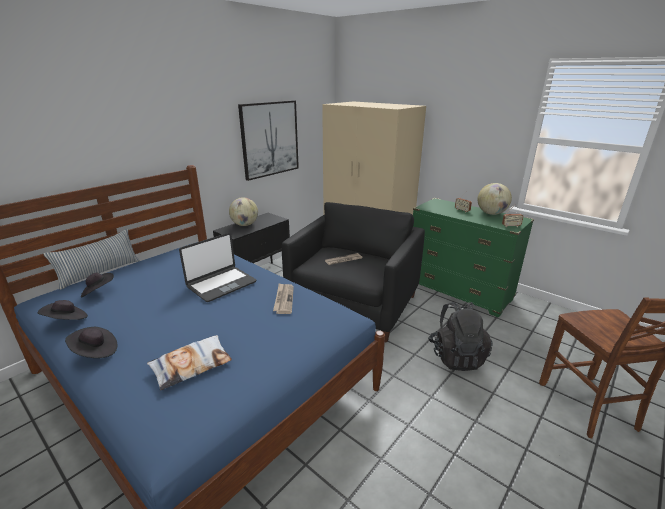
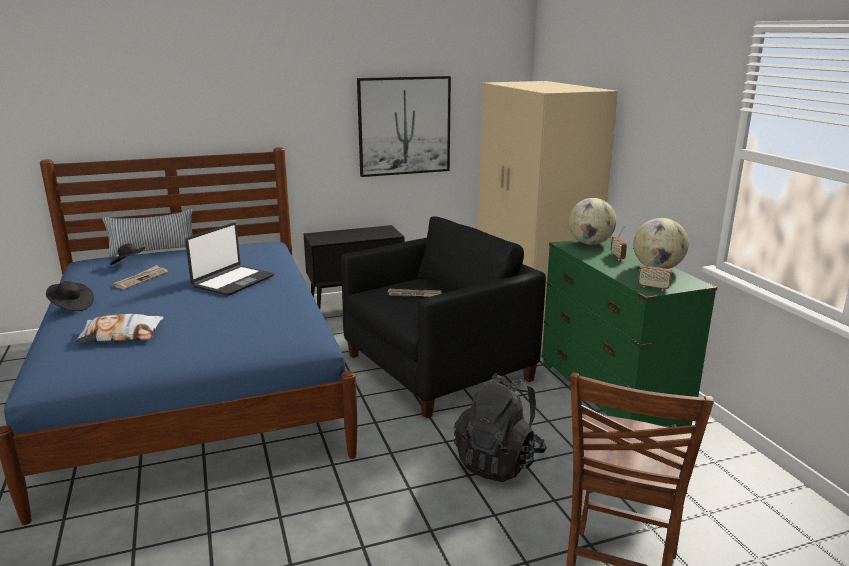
camera: 30 degrees right, 5 degrees down
black hat [38,300,88,320] -> none
laptop [179,233,256,302] -> laptop turned 45 degrees counterclockwise [185,222,274,296]
globe [229,197,258,226] -> globe moved to [568,198,617,245]
newspaper [273,283,294,314] -> newspaper moved to [113,265,168,289]

